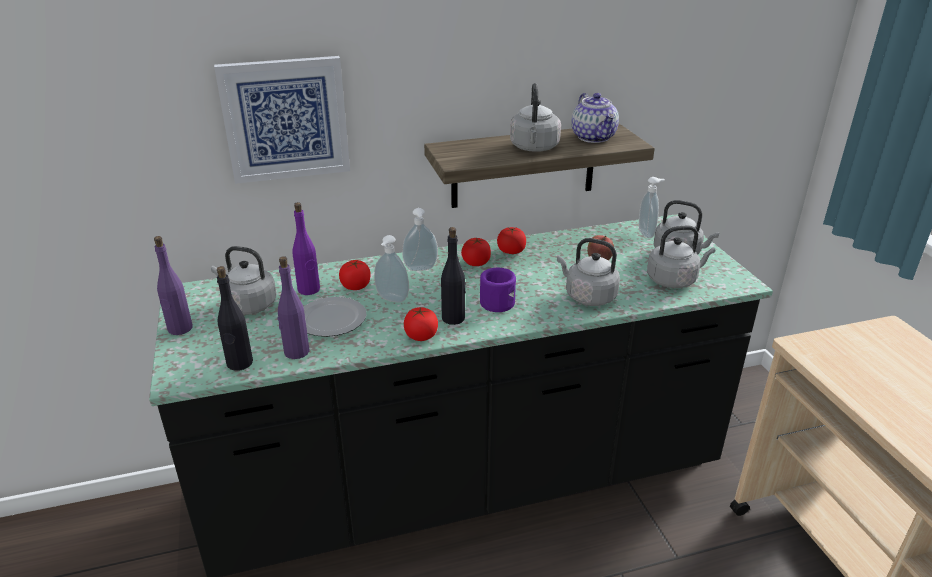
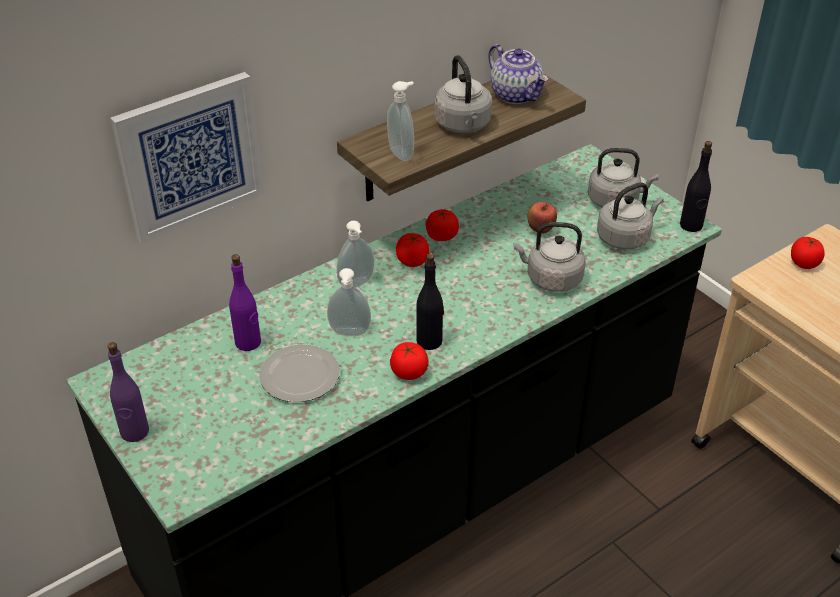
camera: 20 degrees left, 10 degrees up
grey kettle [211,246,277,315] -> none
black bottle [217,266,253,371] -> black bottle moved to [680,141,712,232]
purple bottle [278,256,309,359] -> none
tomato [339,260,371,290] -> tomato moved to [791,237,825,269]
purple mug [480,268,516,312] -> none
soap dispenser [639,177,665,238] -> soap dispenser moved to [387,81,414,161]

